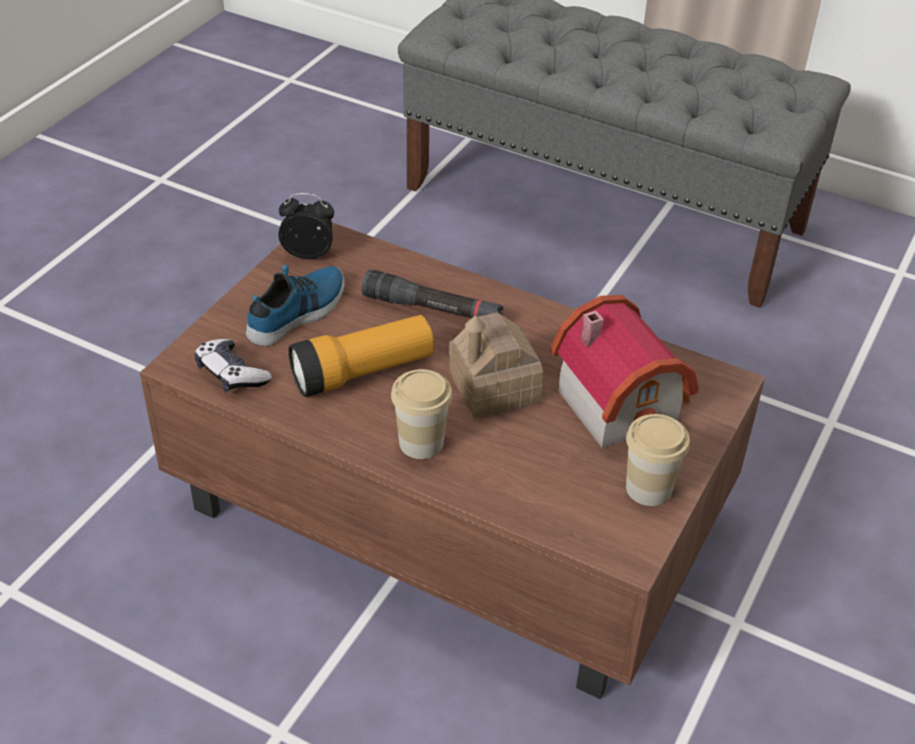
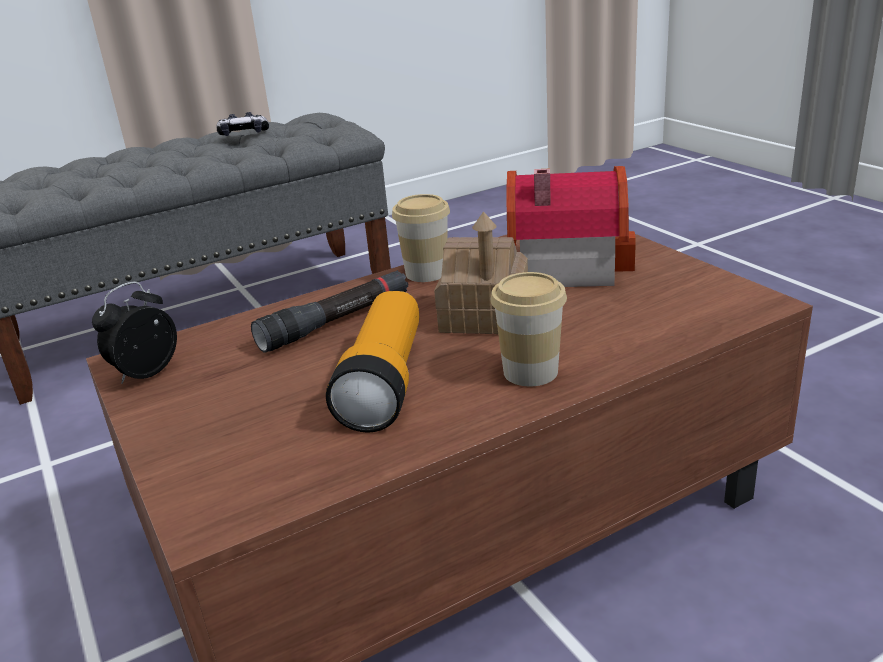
camera: 55 degrees left, 15 degrees down
game controller [194,339,272,392] -> game controller moved to [217,112,269,136]
shoe [246,265,345,346] -> none
cup [626,414,690,506] -> cup moved to [392,194,450,282]

